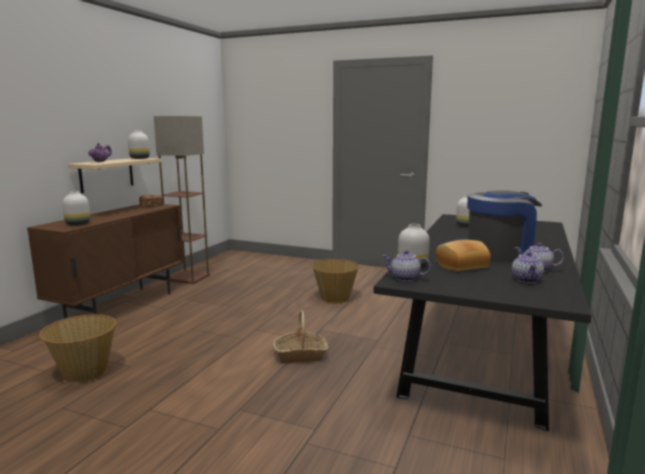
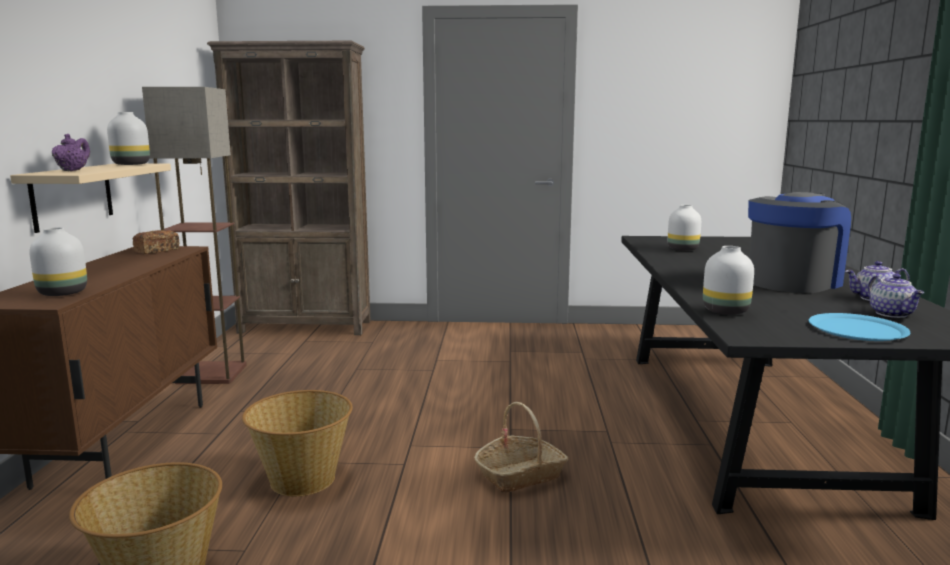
camera: 20 degrees left, 0 degrees up
basket [311,259,360,303] -> basket moved to [242,390,353,496]
teapot [382,250,431,281] -> none
bread [436,240,491,271] -> none
none -> brown bookcase [207,41,371,335]
none -> blue plate [808,313,910,341]

